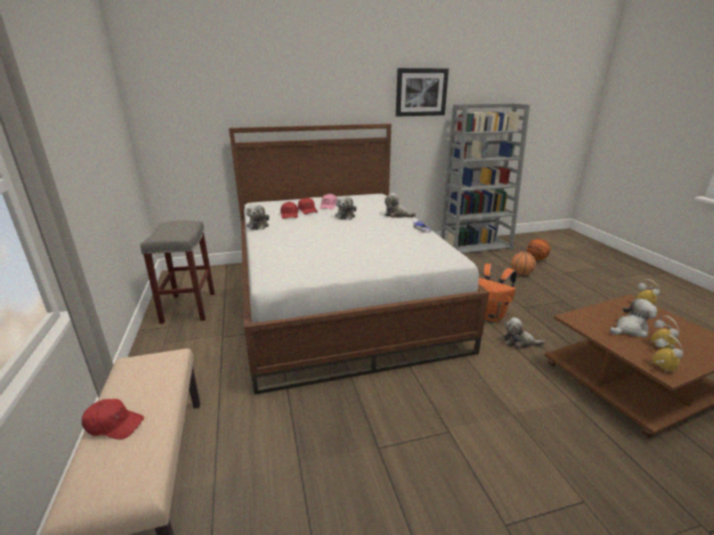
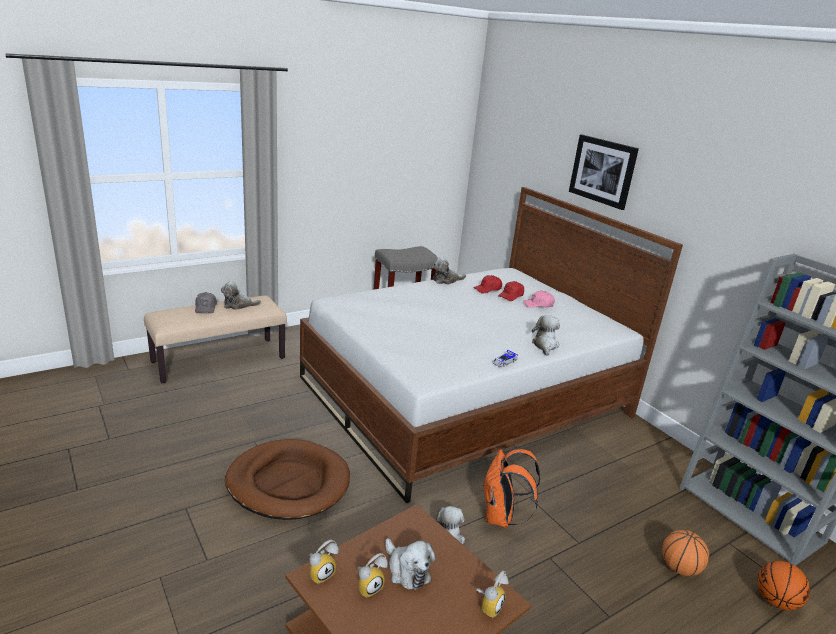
camera: 70 degrees right, 0 degrees up
red cap [82,399,144,439] -> grey cap [195,292,217,313]
plush toy [335,196,357,220] -> plush toy moved to [221,281,261,310]
picture [396,68,449,117] -> picture moved to [569,134,639,210]
none -> brown dog bed [225,439,350,520]

